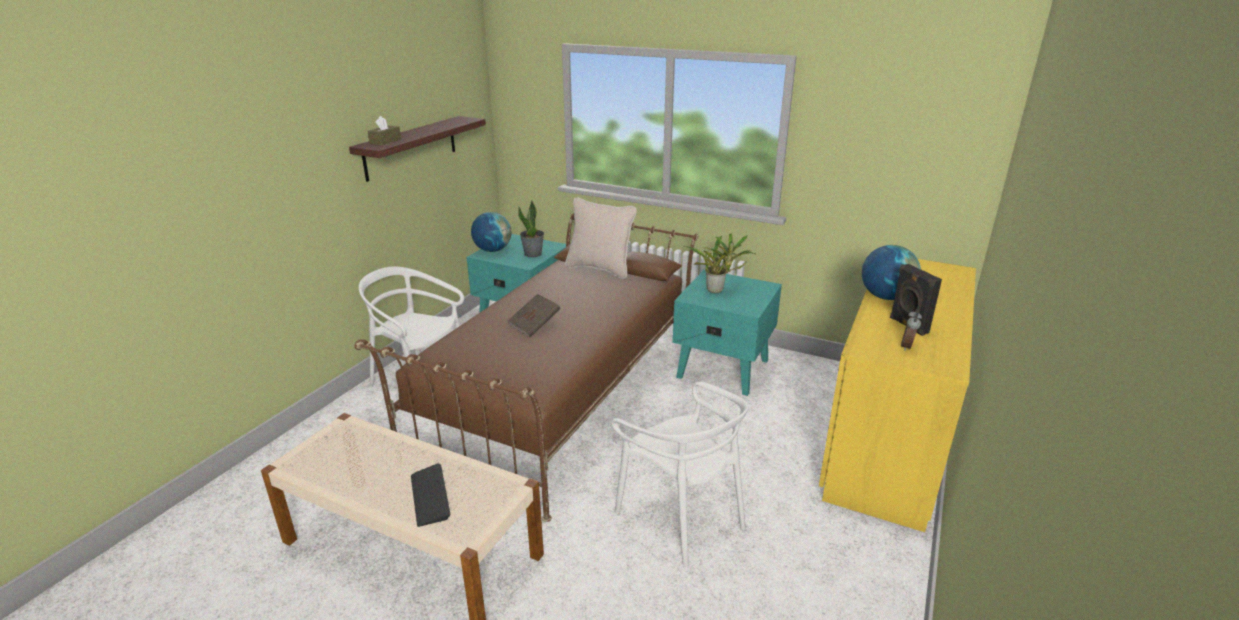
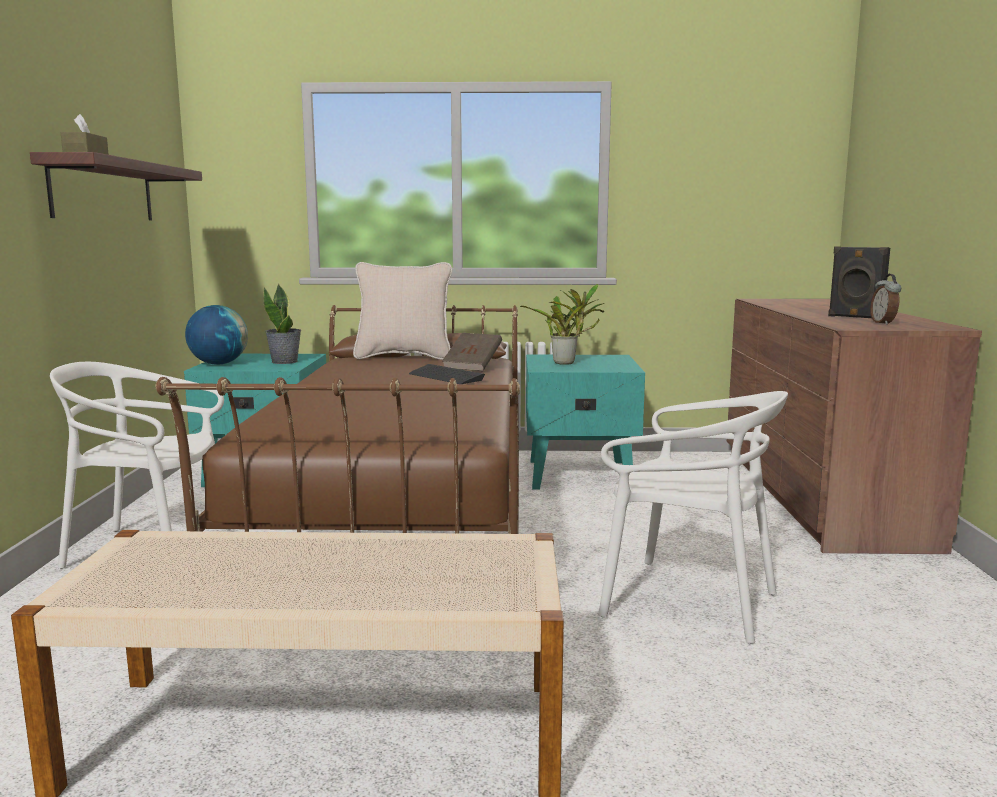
camera: 25 degrees left, 15 degrees down
keyboard [411,463,451,527] -> keyboard moved to [409,364,485,384]
brown book [507,294,560,337] -> brown book moved to [442,333,502,371]
yellow dresser [819,259,976,532] -> brown dresser [727,299,982,554]
globe [862,245,921,300] -> none

